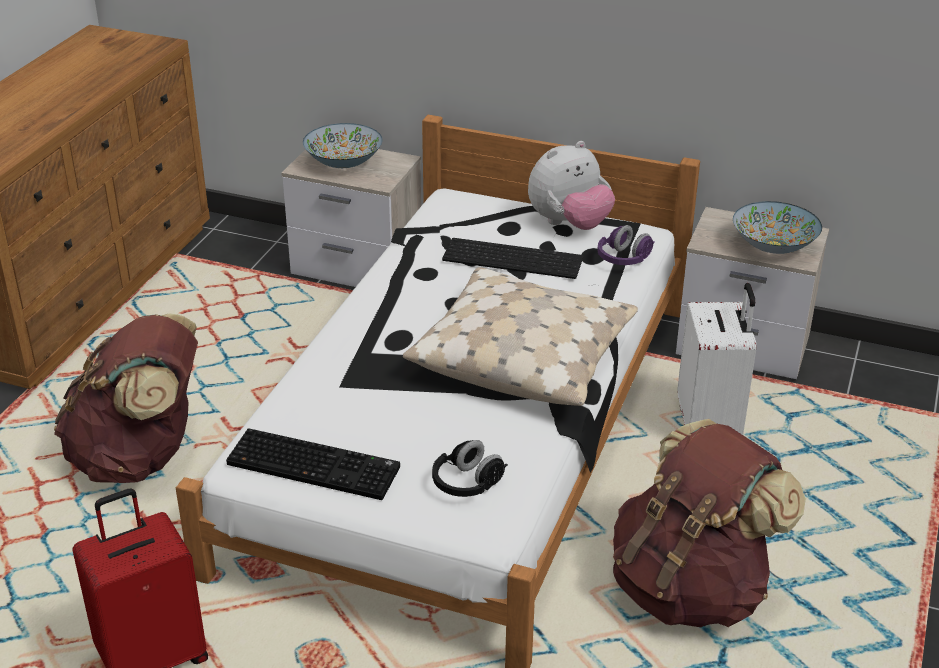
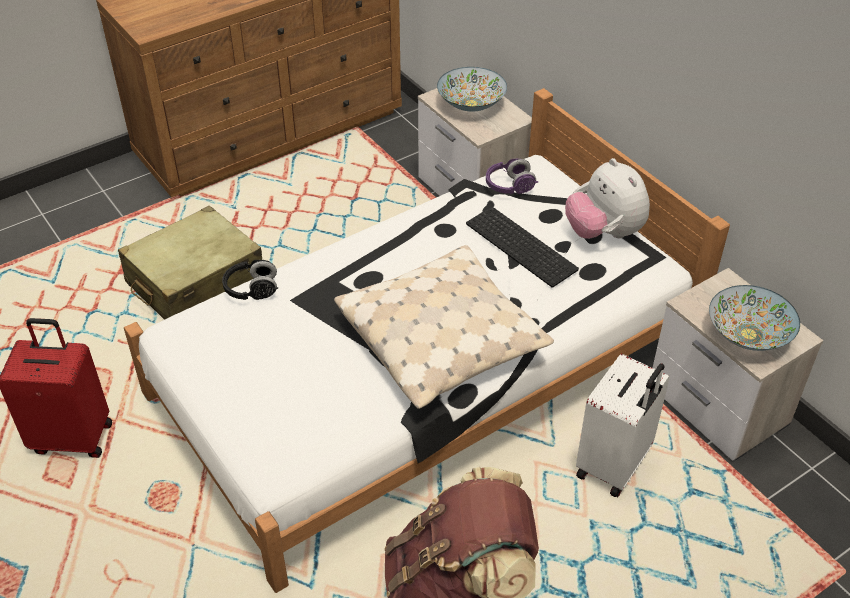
camera: 35 degrees right, 10 degrees up
brown backpack [54,313,198,483] -> beige suitcase [118,206,262,320]
keyboard [226,428,400,500] -> none
black headphones [432,440,508,497] -> black headphones moved to [222,260,278,300]
plush toy [528,141,615,230] -> plush toy turned 60 degrees clockwise [565,158,650,239]
purple headphones [597,225,655,265] -> purple headphones moved to [486,158,538,194]

